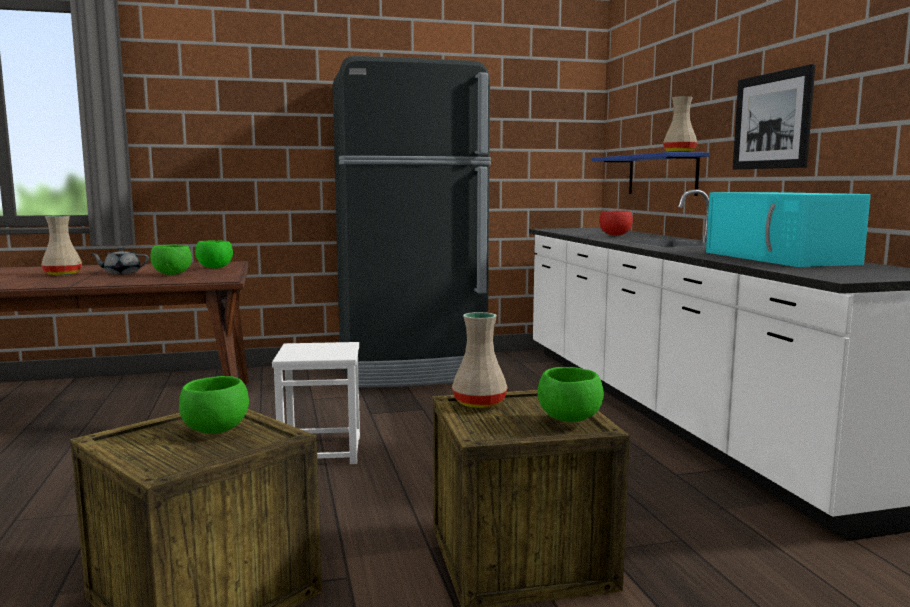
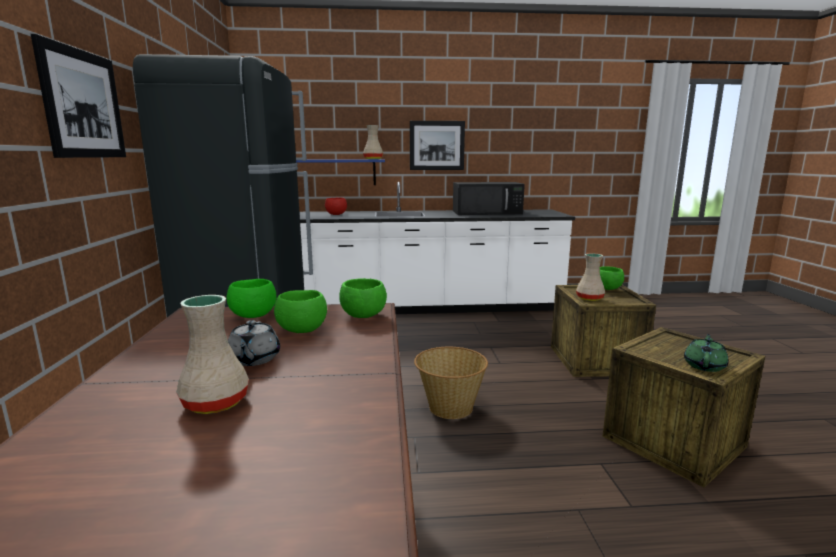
camera: 80 degrees left, 5 degrees up
green bowl [179,376,249,434] -> green bowl moved to [339,278,387,318]
white stool [272,342,360,464] -> basket [414,347,488,419]
turquoise microwave [706,192,871,267] -> black microwave [453,182,525,215]
none -> picture [31,34,126,158]
none -> green teapot [684,334,729,372]

